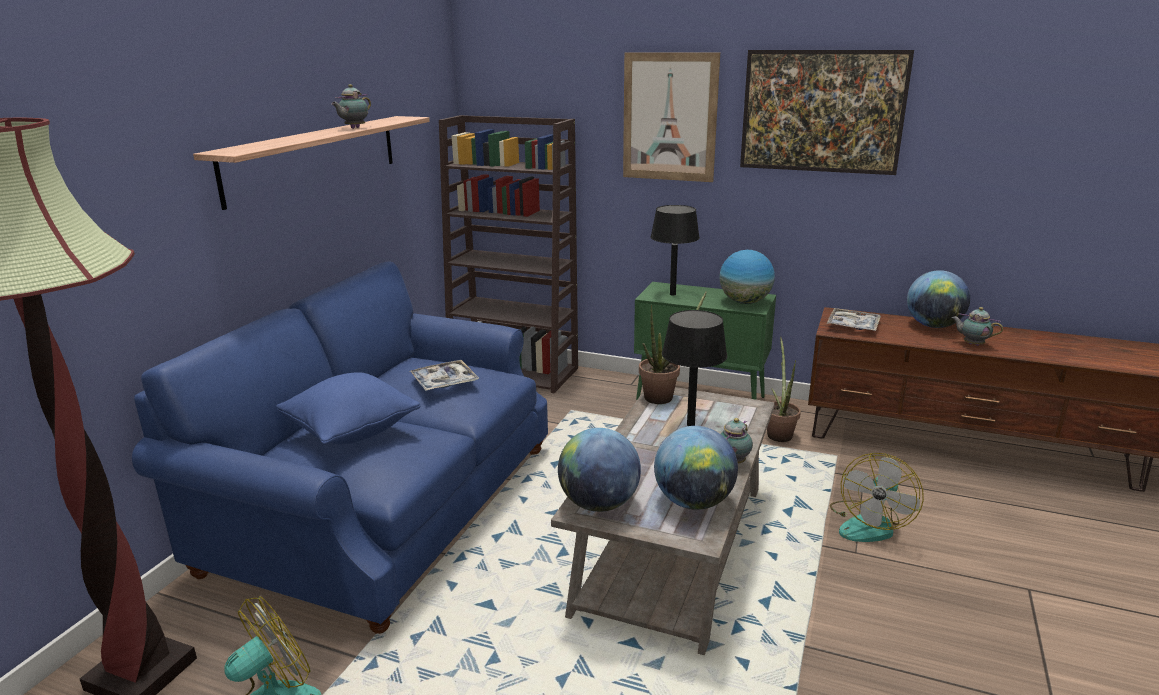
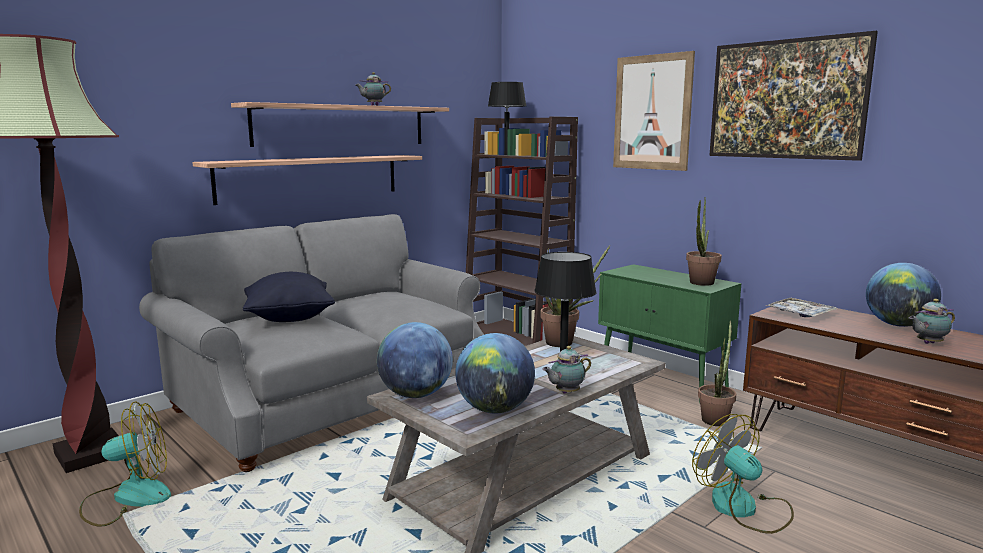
camera: 25 degrees right, 10 degrees down
blue sofa [132,261,548,634] -> grey sofa [139,214,484,472]
blue pillow [276,372,421,444] -> black pillow [243,272,335,322]
tray [410,360,479,391] -> none
black table lamp [650,205,700,296] -> black table lamp moved to [488,82,526,155]
globe [720,250,775,304] -> potted plant [686,200,722,286]
fan [830,453,924,542] -> fan turned 90 degrees clockwise [692,414,794,534]
teapot [952,307,1003,346] -> teapot turned 75 degrees counterclockwise [909,299,955,344]
none -> shelf [192,155,422,205]

